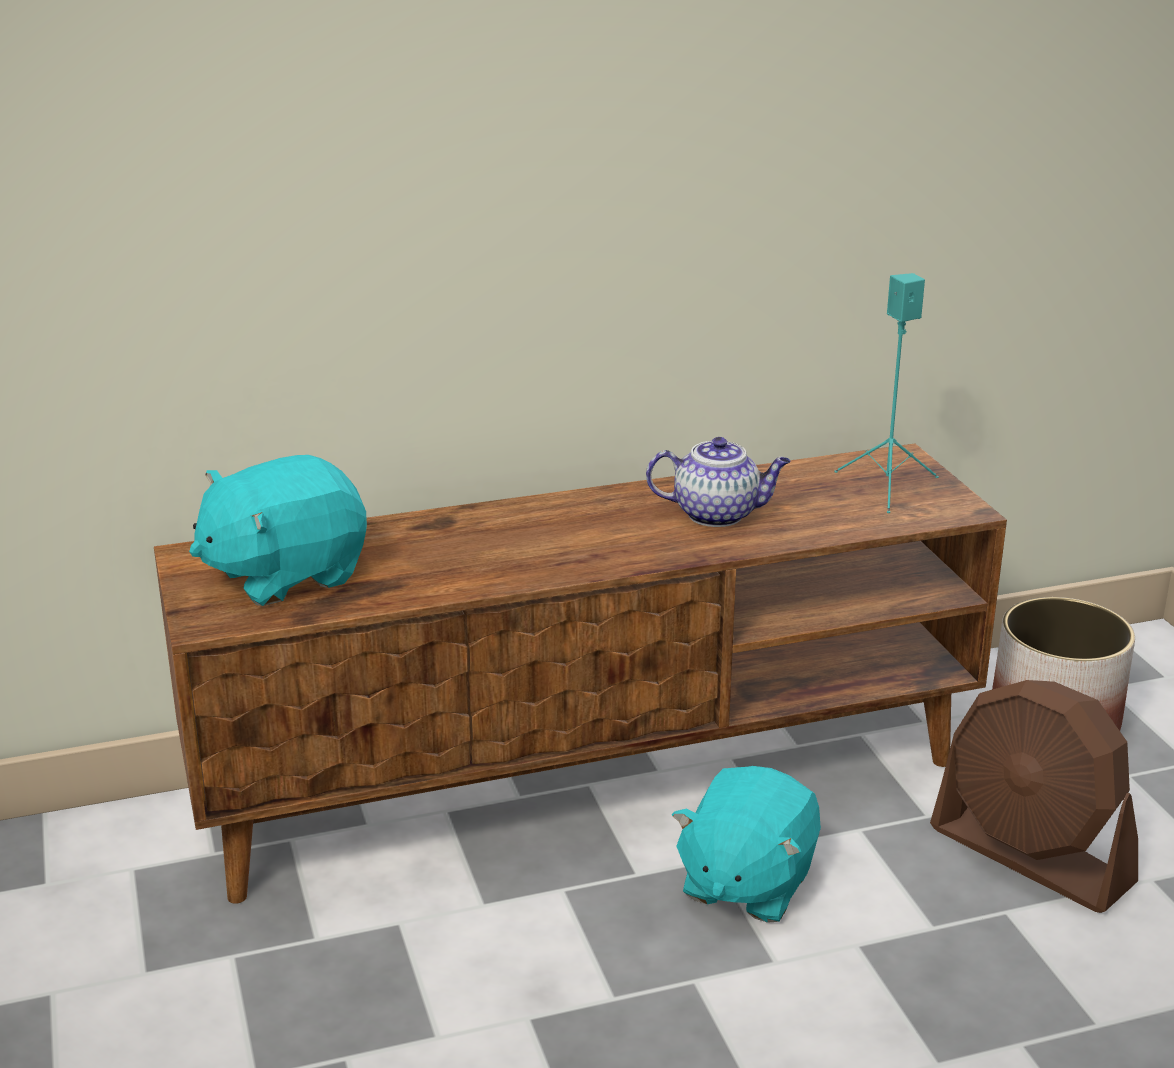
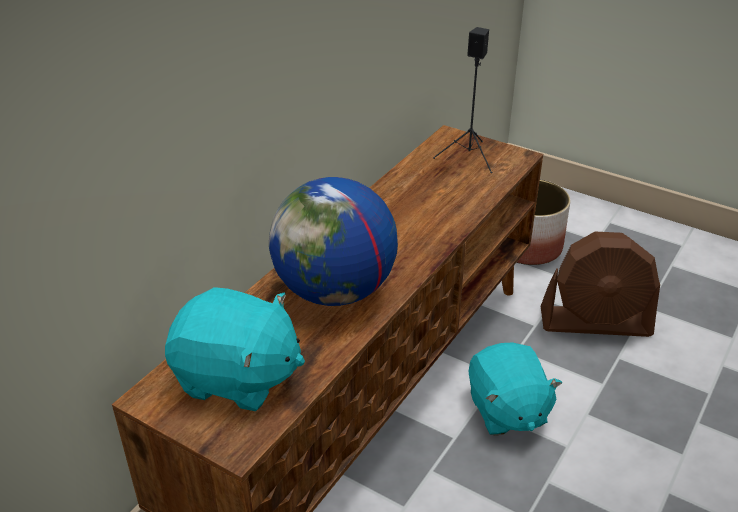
camera: 40 degrees left, 10 degrees up
turquoise plush toy [189,455,367,606] -> turquoise plush toy turned 90 degrees counterclockwise [165,287,305,411]
teapot [646,437,791,527] -> none
turquoise speaker [834,273,939,513] -> black speaker [433,27,492,173]
none -> globe [269,177,398,306]

